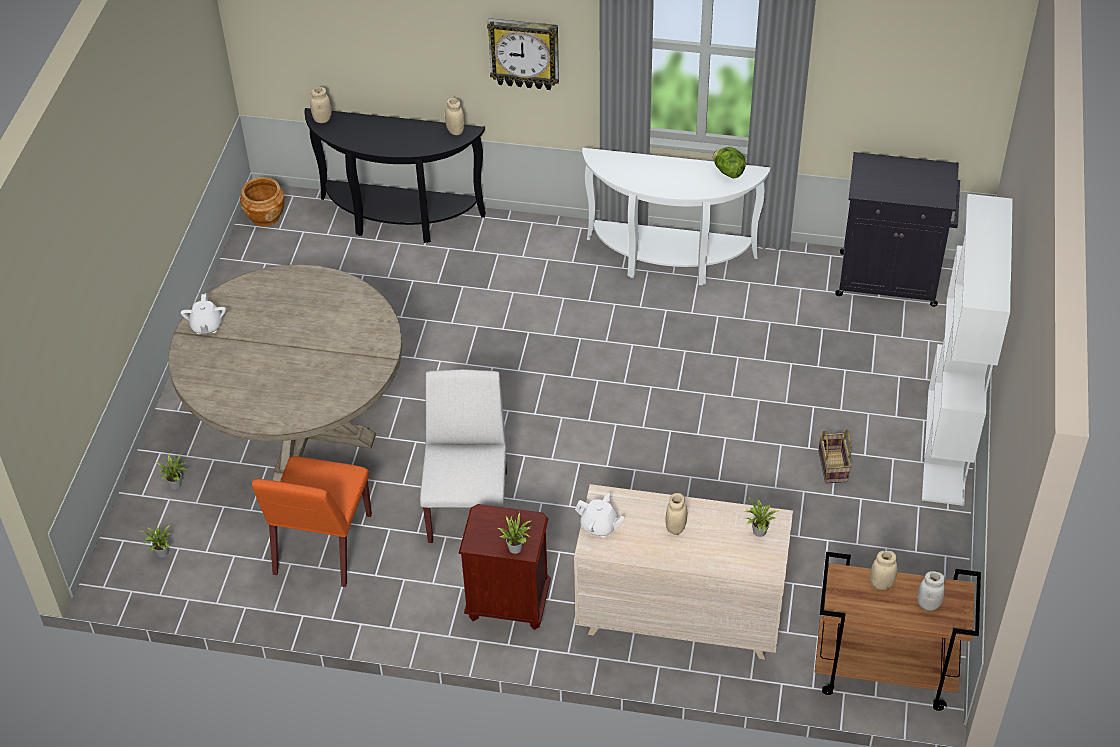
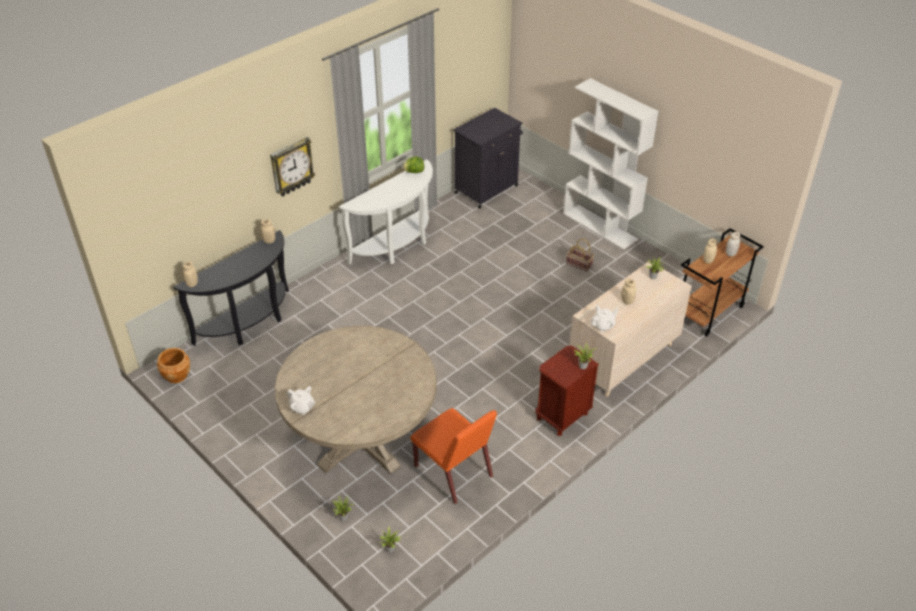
camera: 55 degrees left, 5 degrees down
white chair [420,369,507,543] -> none

